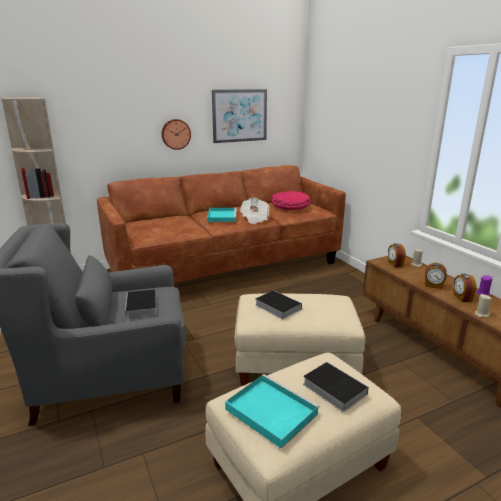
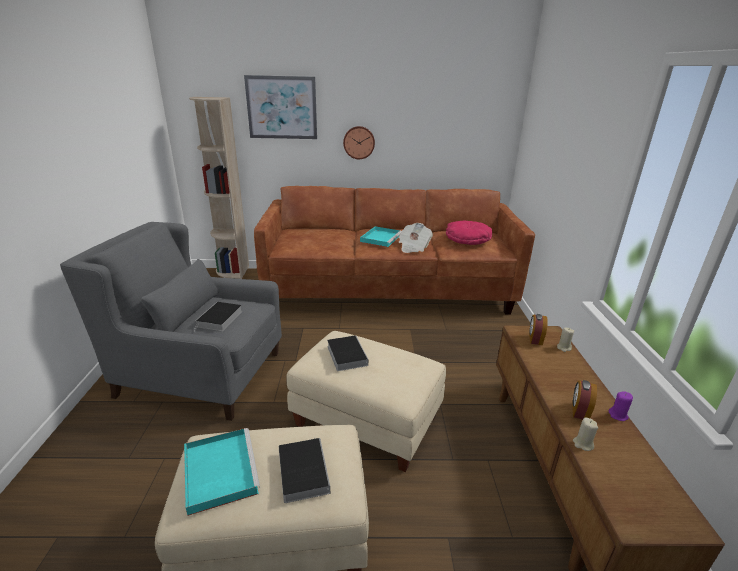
camera: 25 degrees right, 5 degrees up
picture [212,89,267,143] -> picture moved to [244,75,317,139]
alarm clock [425,263,447,289] -> none

